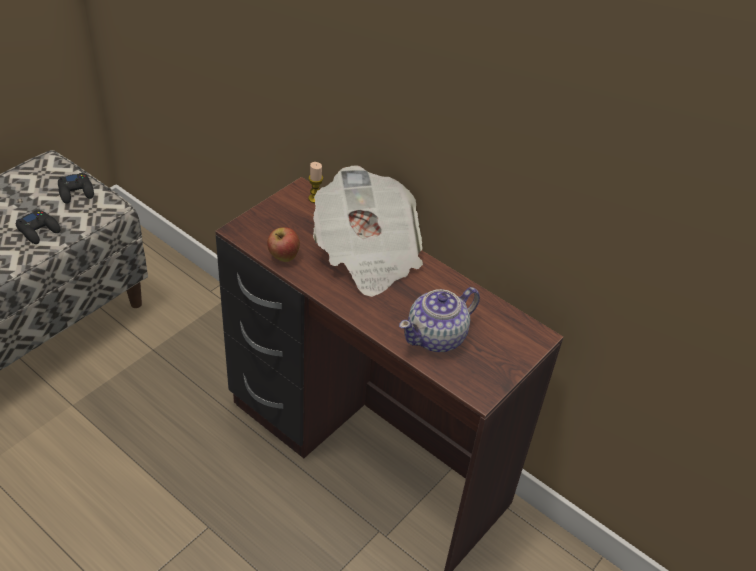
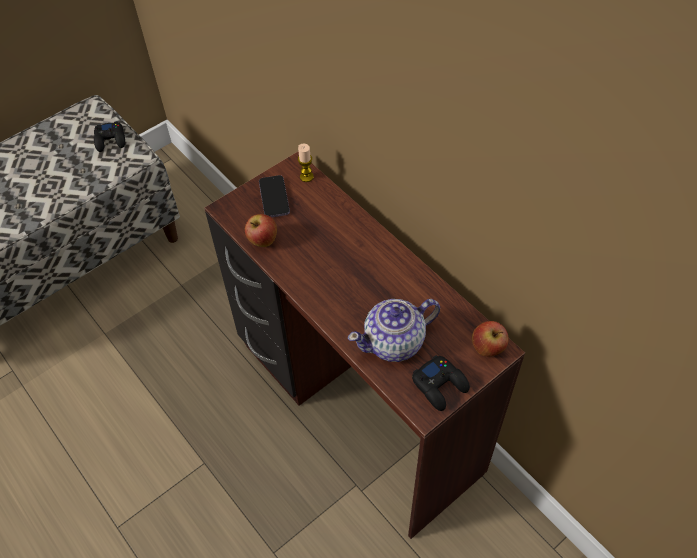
camera: 15 degrees right, 10 degrees up
black game controller [16,210,60,244] -> black game controller moved to [412,355,470,411]
newspaper [313,166,423,297] -> none
none -> phone [259,175,290,217]
none -> apple [472,321,509,357]

